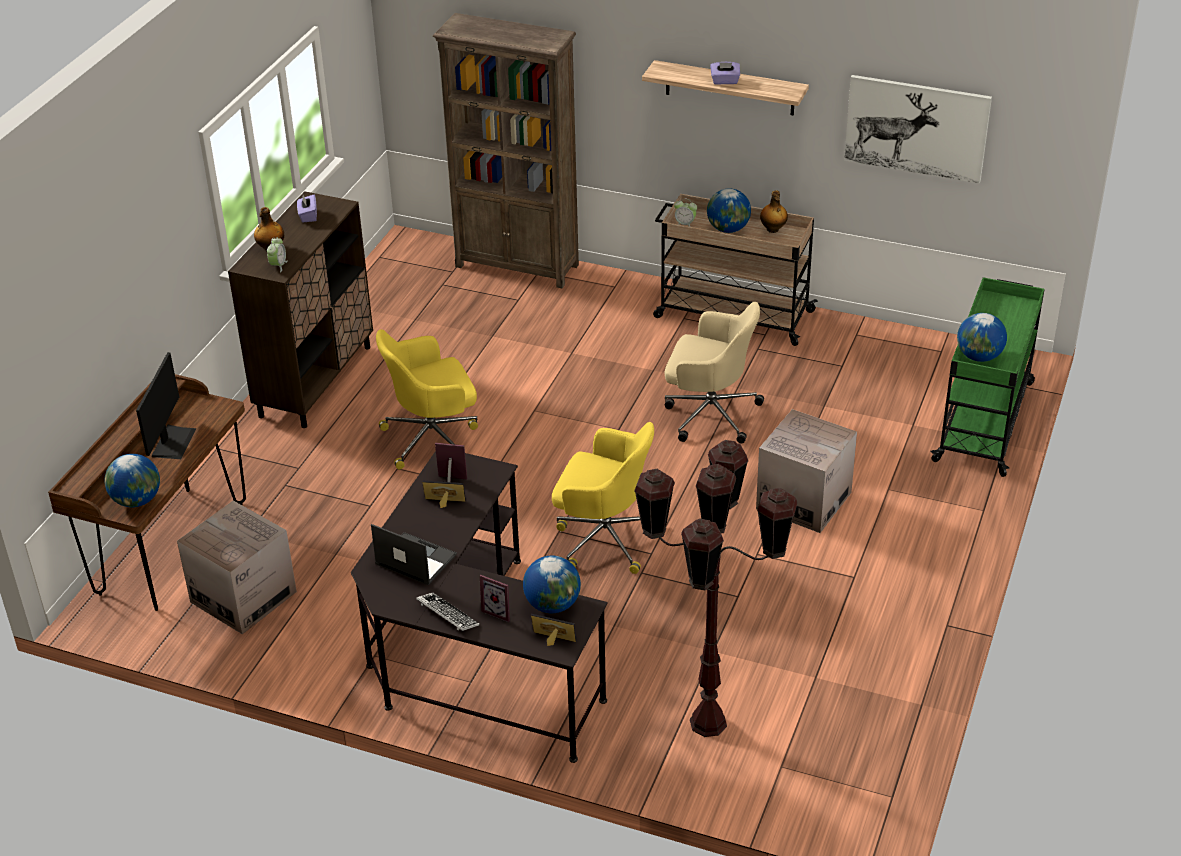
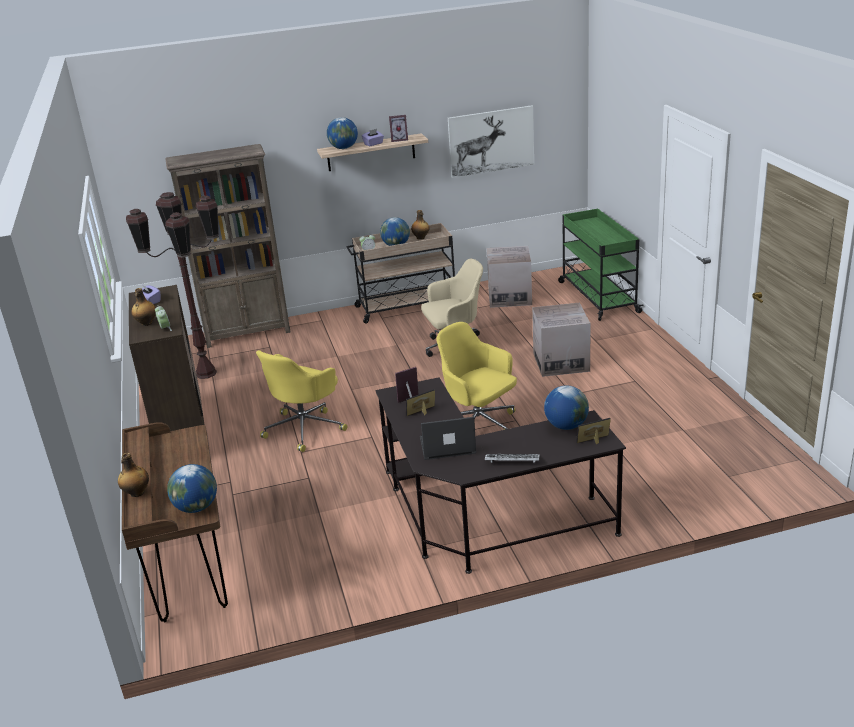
camera: 35 degrees left, 10 degrees down
monitor [136,352,196,459] -> none
cardboard box [177,500,297,634] -> cardboard box moved to [487,246,532,308]
picture frame [480,575,510,622] -> picture frame moved to [389,115,408,142]
yellow office chair [552,422,654,574] -> yellow office chair turned 120 degrees counterclockwise [436,322,517,430]
brown floor lamp [634,440,798,737] -> brown floor lamp moved to [126,192,219,379]
globe [957,313,1007,362] -> globe moved to [327,117,358,149]
none -> bottle [118,453,149,497]

